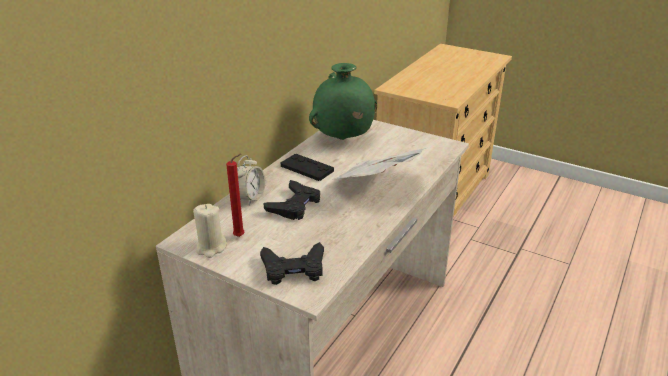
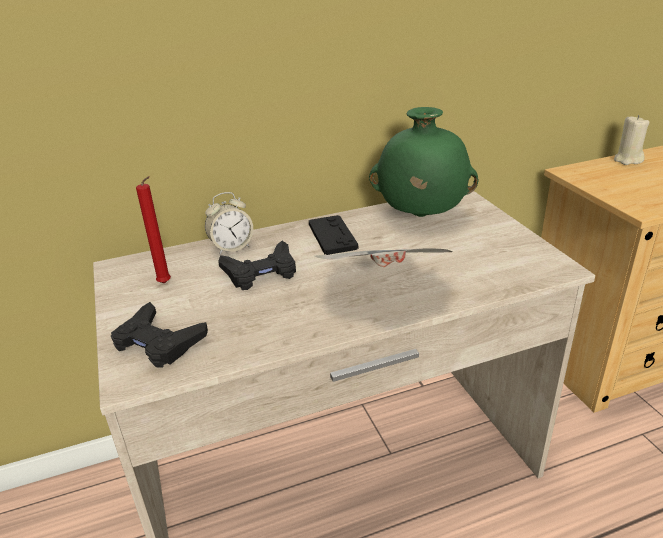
camera: 40 degrees right, 0 degrees up
beige candle [193,204,227,258] -> beige candle moved to [614,115,649,165]

